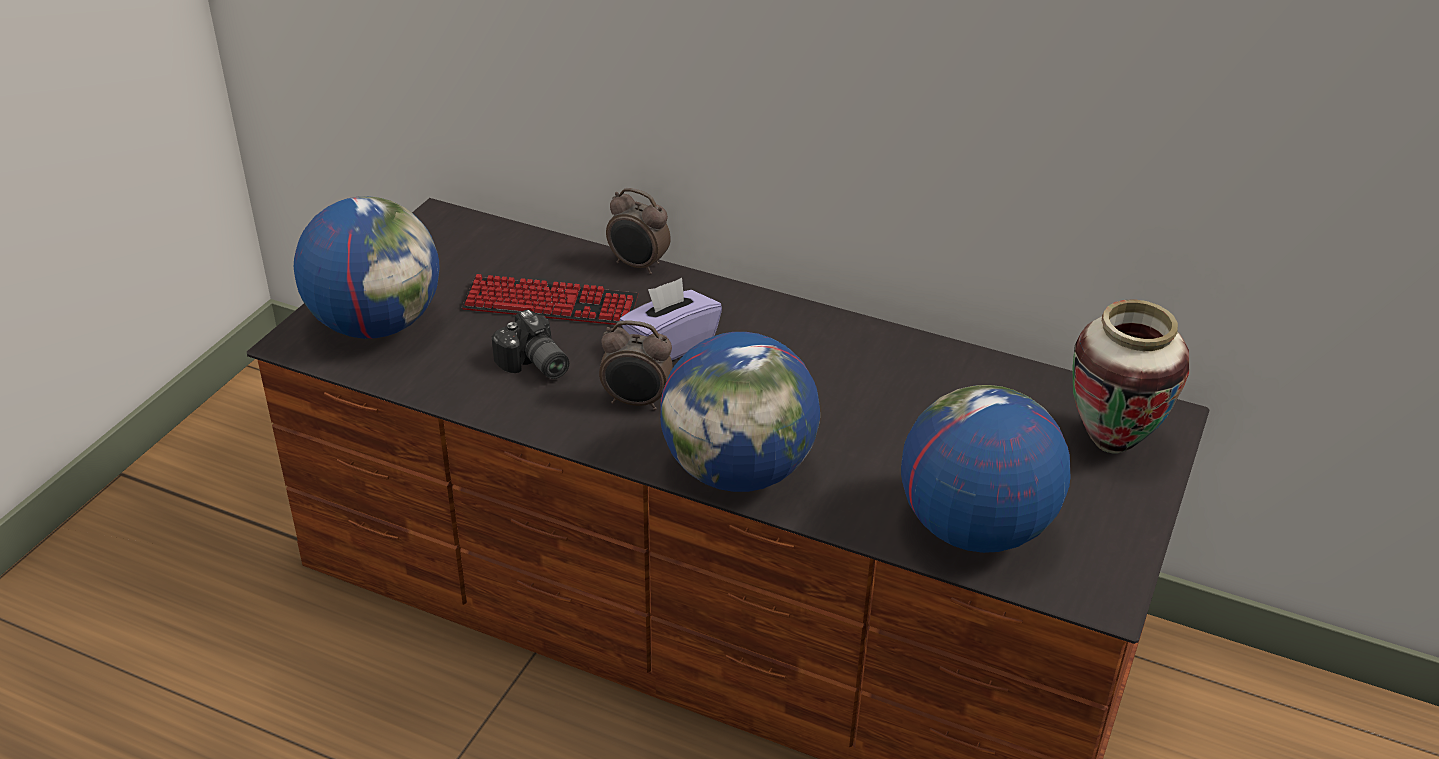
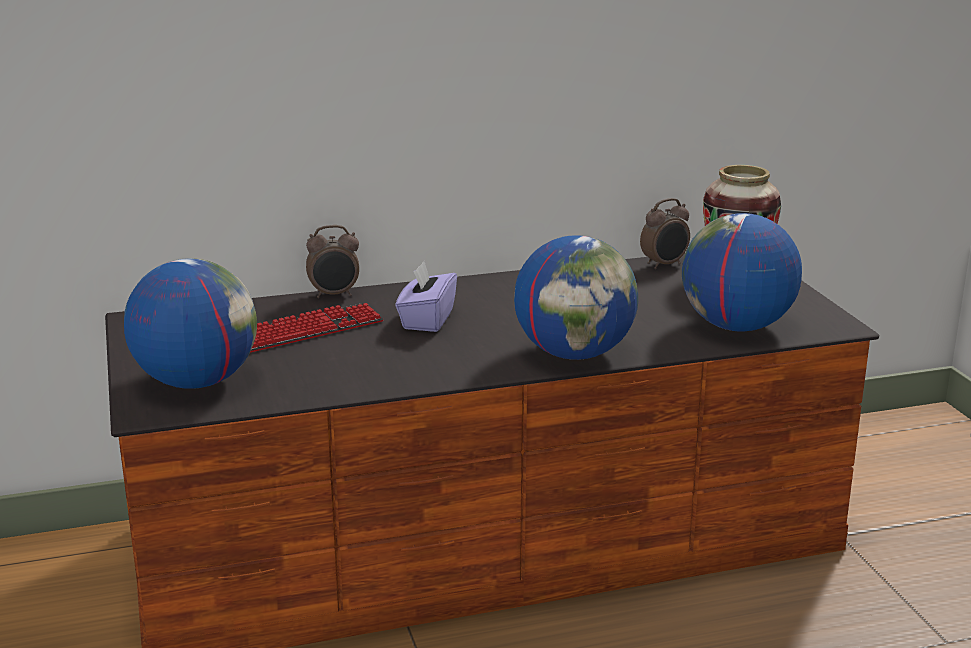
camera: 40 degrees left, 15 degrees down
camera [491,309,569,379] -> none
alarm clock [599,320,673,410] -> alarm clock moved to [640,198,690,269]

